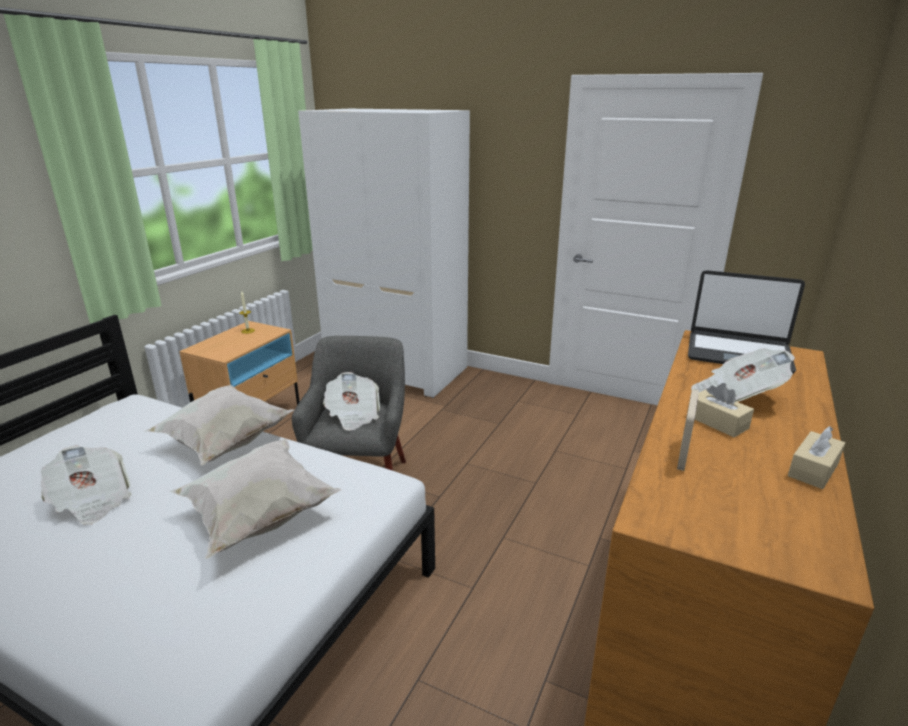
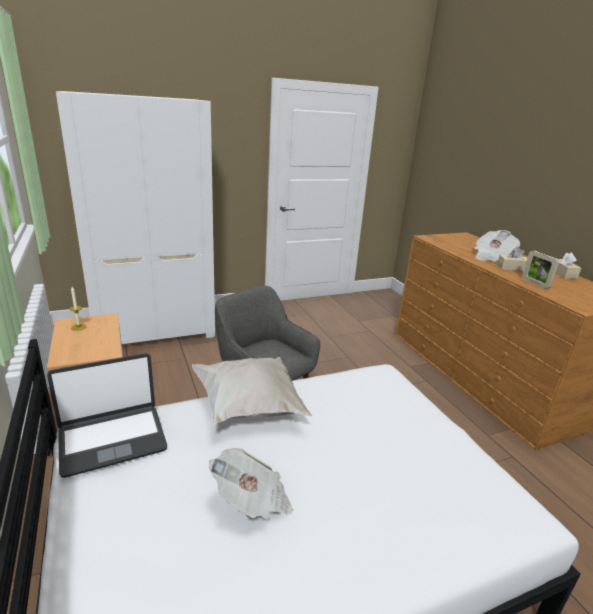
camera: 50 degrees left, 0 degrees up
white pillow [169,439,342,559] -> none
newspaper [323,372,380,431] -> none
laptop [688,270,805,374] -> laptop moved to [47,353,167,478]

